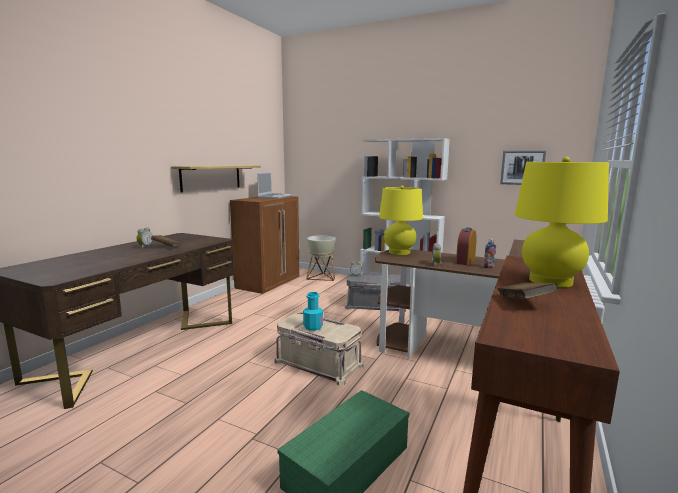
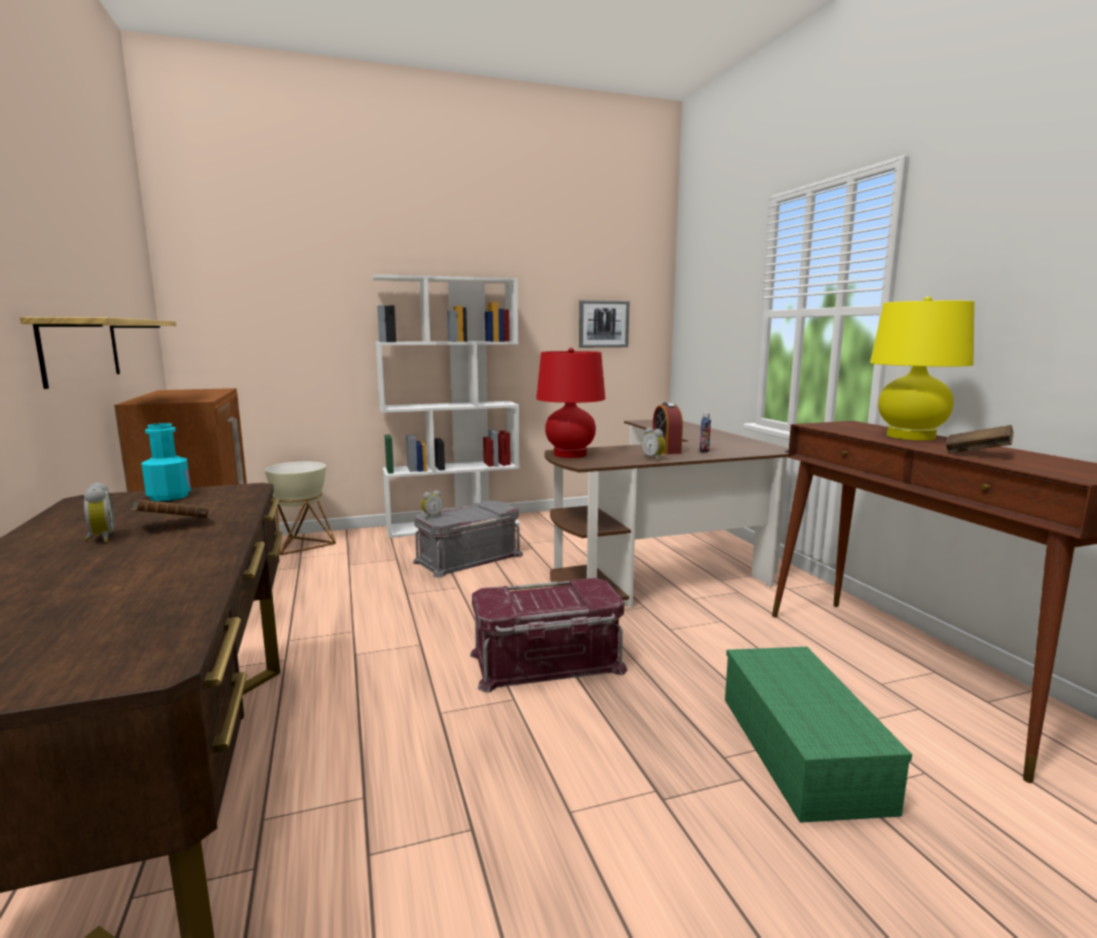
camera: 45 degrees left, 0 degrees up
laptop [257,172,291,199] -> none
beige storage box [274,313,364,385] -> red storage box [470,578,627,693]
turquoise bottle [303,292,323,331] -> turquoise bottle moved to [141,423,191,501]
yellow table lamp [379,185,423,255] -> red table lamp [536,348,605,458]

